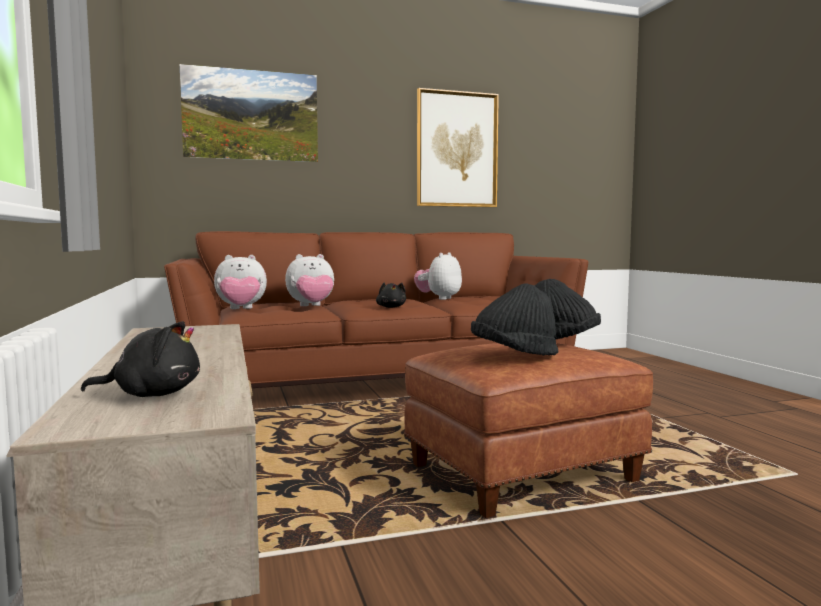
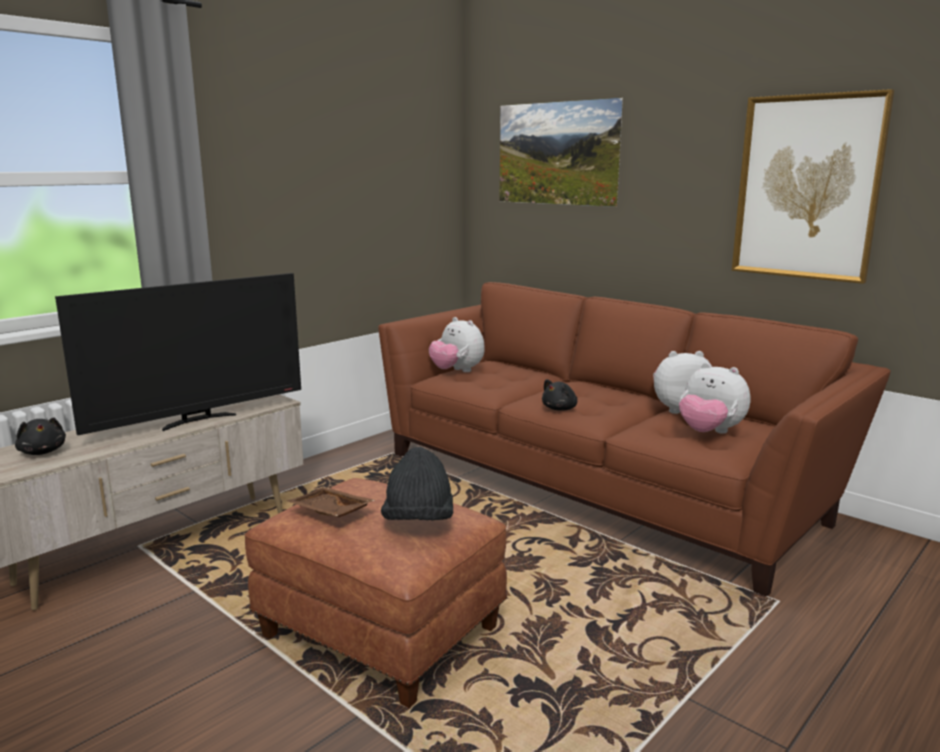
camera: 60 degrees right, 10 degrees up
plush toy [285,254,334,306] -> plush toy moved to [679,362,750,434]
black hat [471,283,558,355] -> brown tray [287,487,375,517]
none -> television [55,273,301,435]

